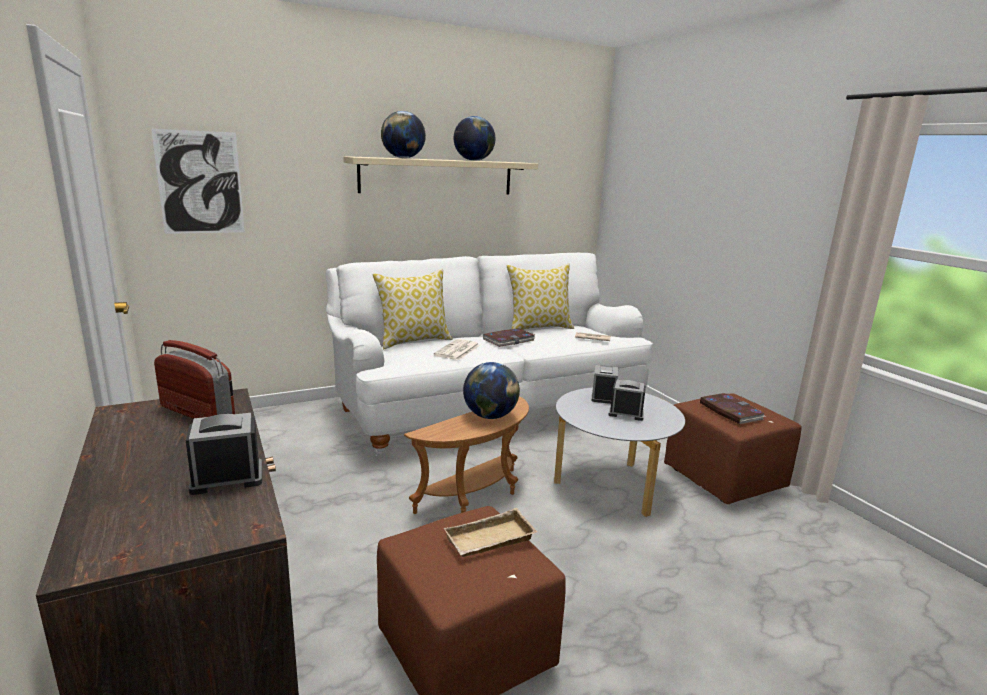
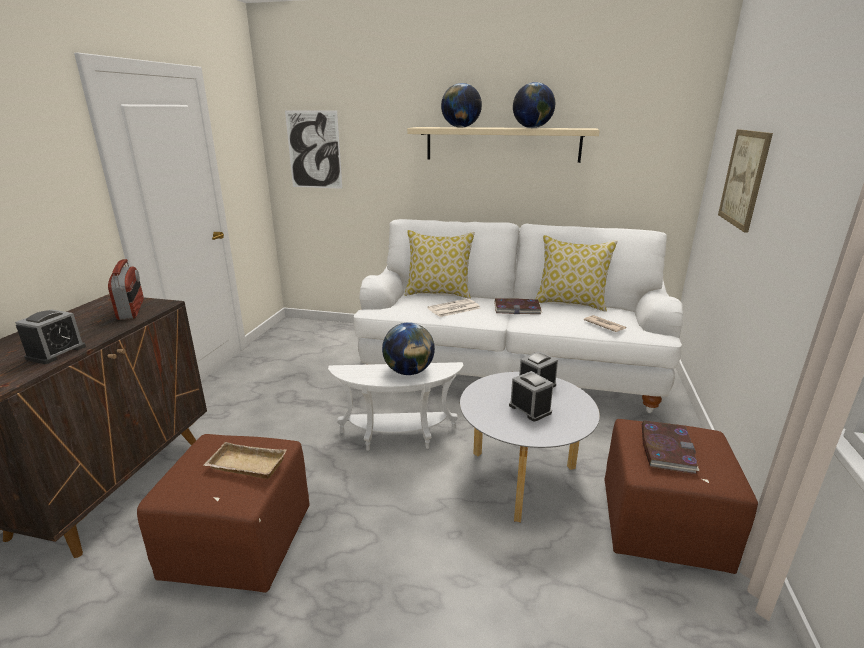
camera: 40 degrees right, 5 degrees up
alarm clock [186,413,262,495] -> alarm clock turned 90 degrees clockwise [15,309,86,364]
brown side table [404,396,529,514] -> white side table [328,362,463,451]
none -> picture [718,129,773,233]

